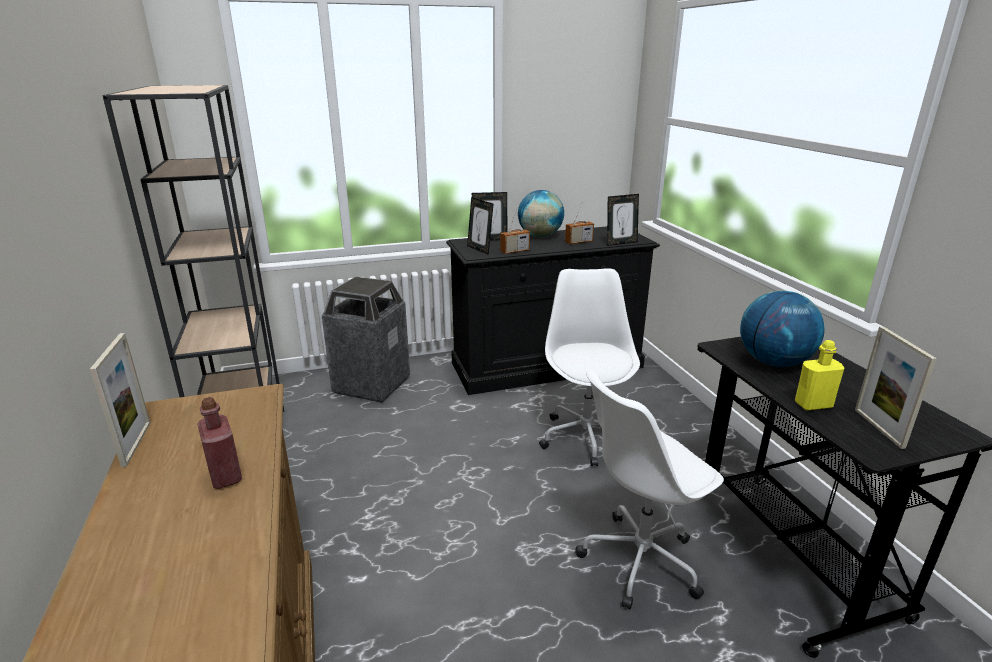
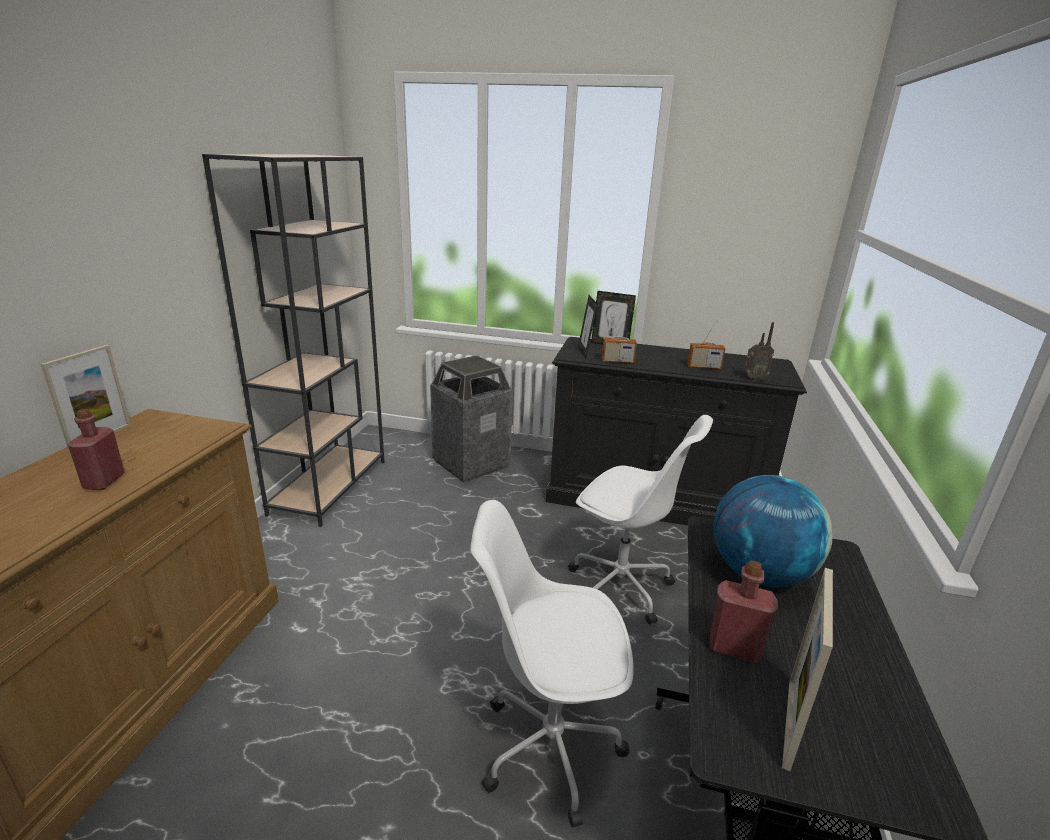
camera: 30 degrees right, 0 degrees up
globe [518,190,564,237] -> none
white office chair [539,268,640,466] -> white office chair turned 90 degrees clockwise [568,415,713,624]
picture frame [607,194,639,246] -> radio [745,322,774,381]
yellow bottle [795,340,844,411] -> red bottle [709,561,778,663]

